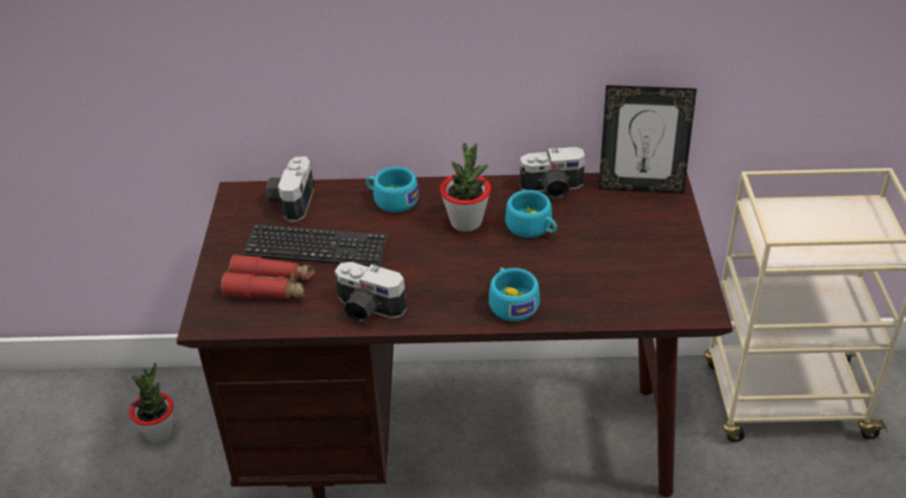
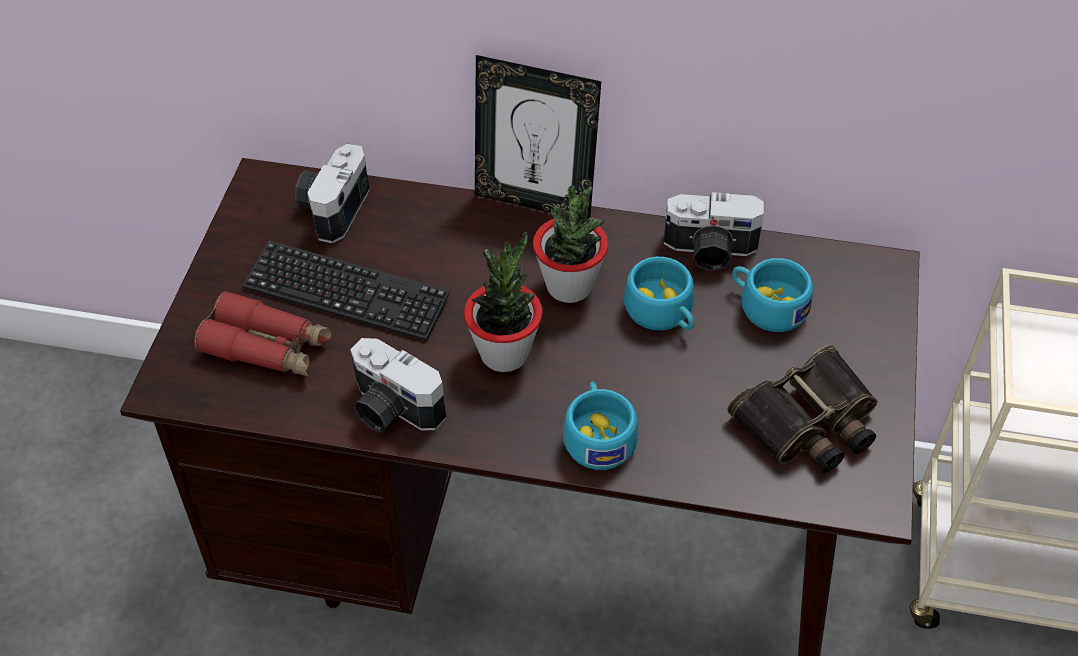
camera: 10 degrees right, 10 degrees up
potted plant [129,363,174,443] -> potted plant moved to [464,232,543,372]
turquoise cup [366,167,419,213] -> turquoise cup moved to [732,258,813,332]
picture frame [599,85,697,194] -> picture frame moved to [475,55,601,219]
none -> binoculars [727,345,878,473]

